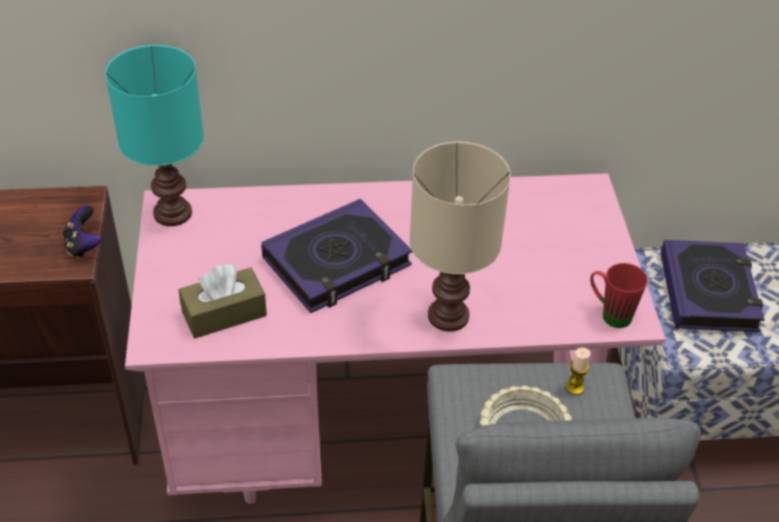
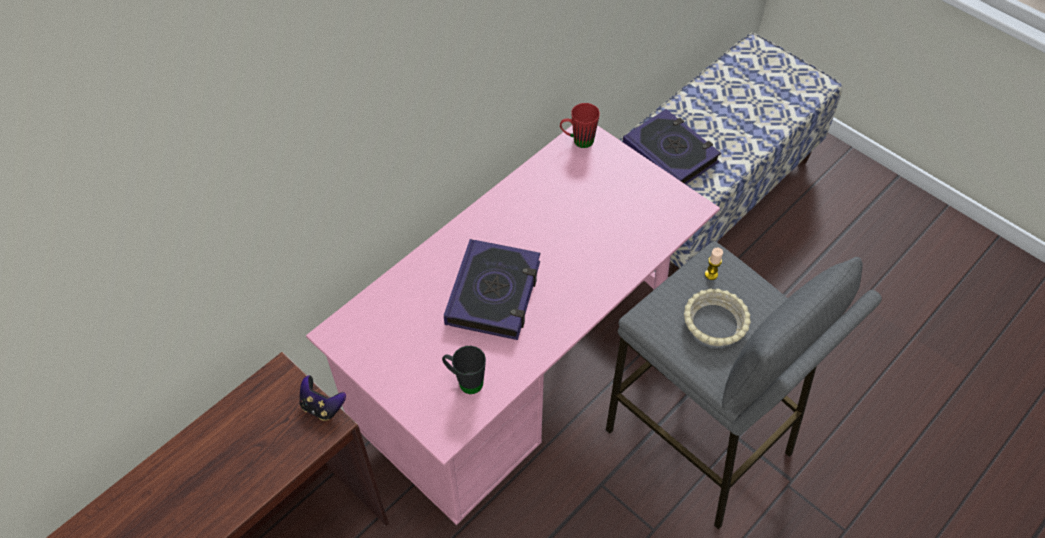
camera: 40 degrees left, 10 degrees up
turquoise table lamp [105,45,204,226] -> none
brown tissue box [178,264,267,338] -> black mug [442,346,486,394]
beige table lamp [409,142,511,332] -> none
red mug [590,263,648,328] -> red mug moved to [560,103,600,148]

